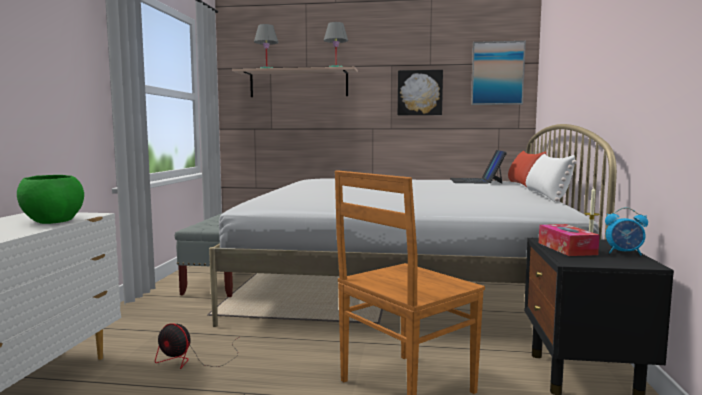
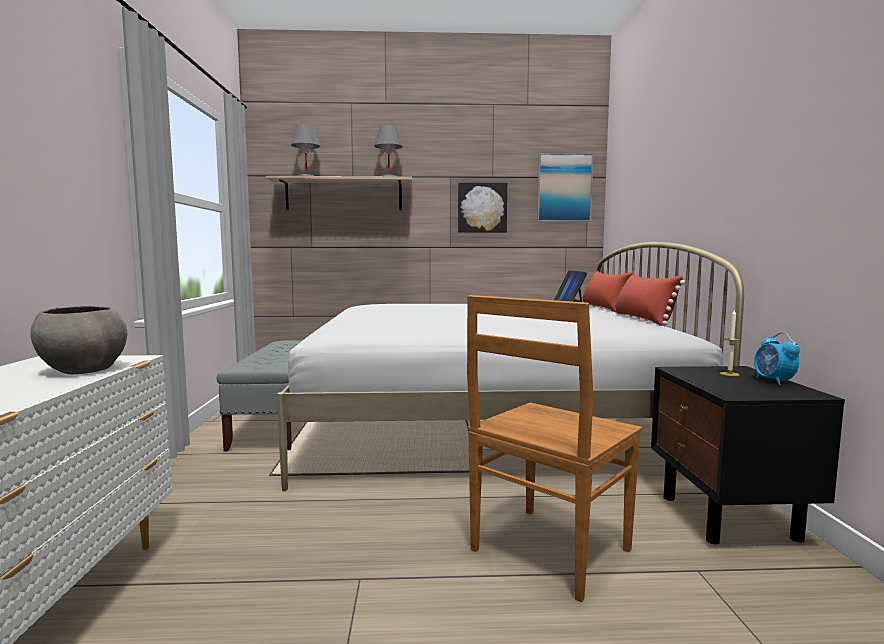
camera: 10 degrees left, 0 degrees up
green bowl [17,175,84,224] -> grey bowl [30,306,127,374]
fan [155,323,239,369] -> none
white pillow [526,154,577,202] -> red pillow [615,274,685,326]
tissue box [539,224,600,256] -> none
alarm clock [605,207,648,256] -> alarm clock turned 75 degrees clockwise [754,332,800,385]

